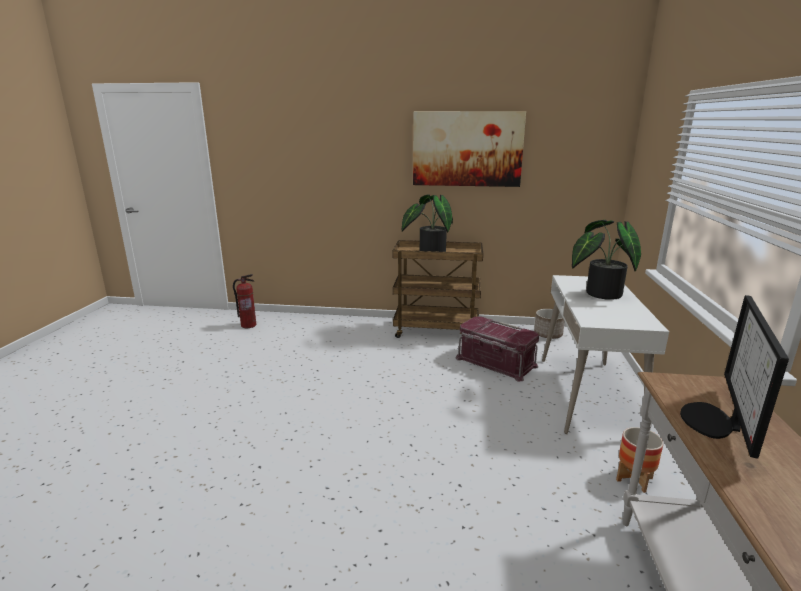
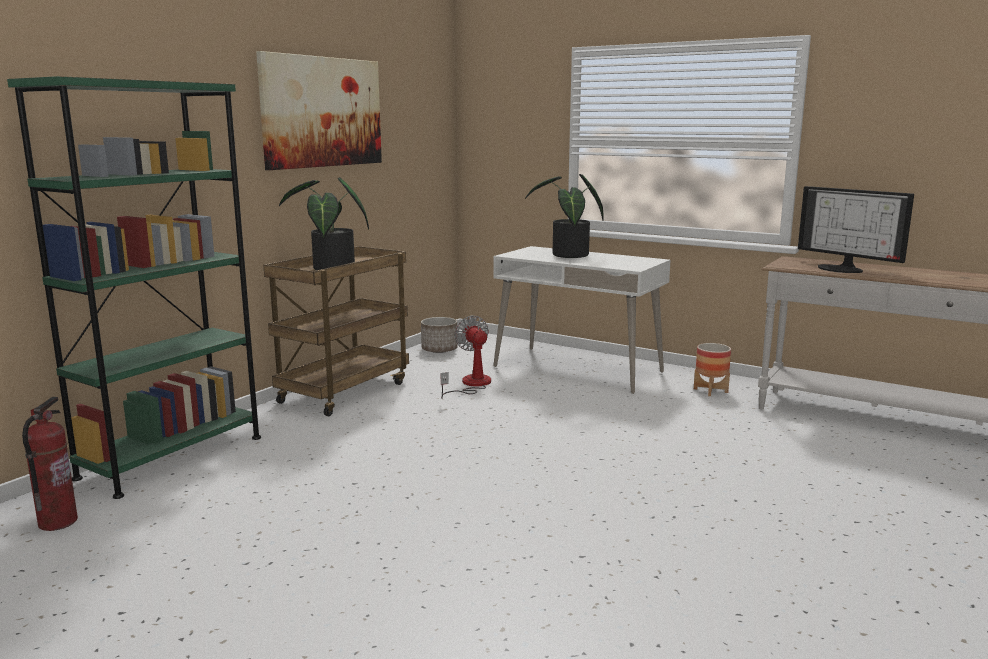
camera: 65 degrees left, 5 degrees down
red storage box [456,316,539,381] -> fan [440,315,491,399]
none -> green bookcase [7,76,261,499]

